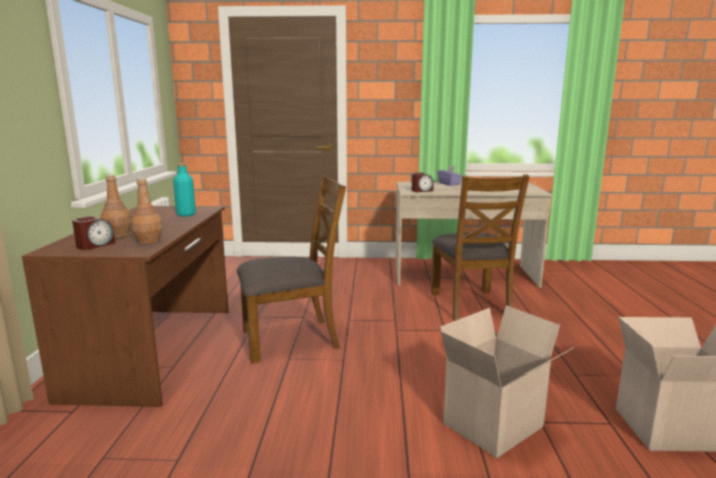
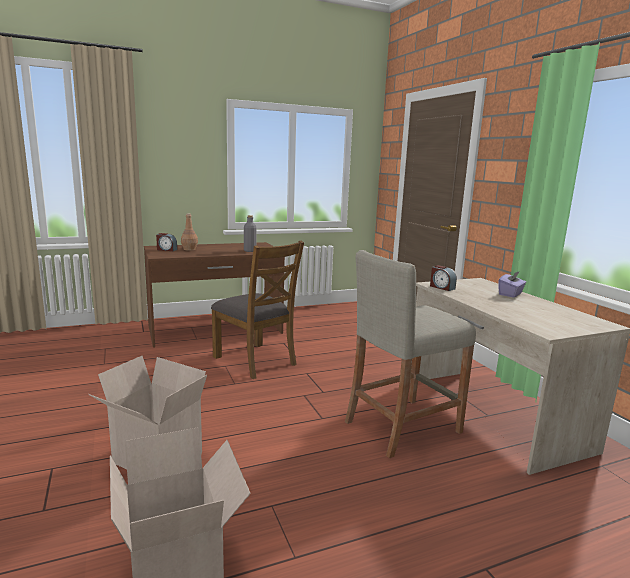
camera: 65 degrees right, 0 degrees up
brown bottle [131,178,163,244] -> none
turquoise bottle [173,163,196,217] -> grey bottle [244,215,257,252]
brown chair [431,175,529,321] -> beige stool [345,250,476,458]

